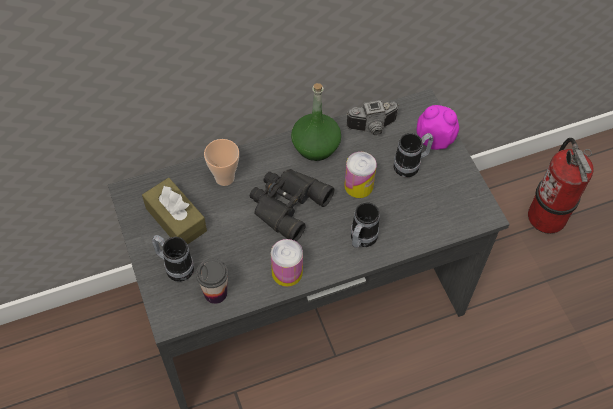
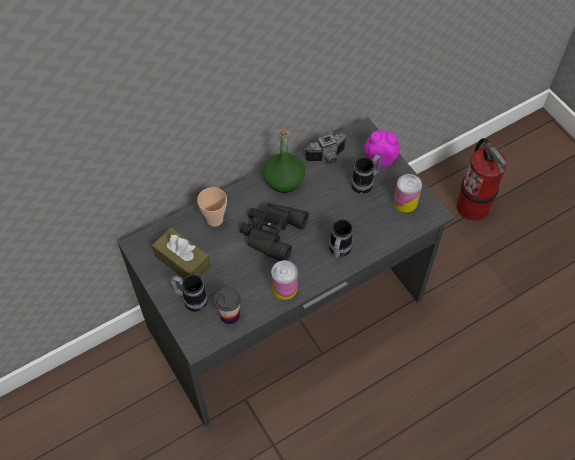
camera: 10 degrees left, 0 degrees up
can [344,152,377,198] -> can moved to [393,174,422,213]

